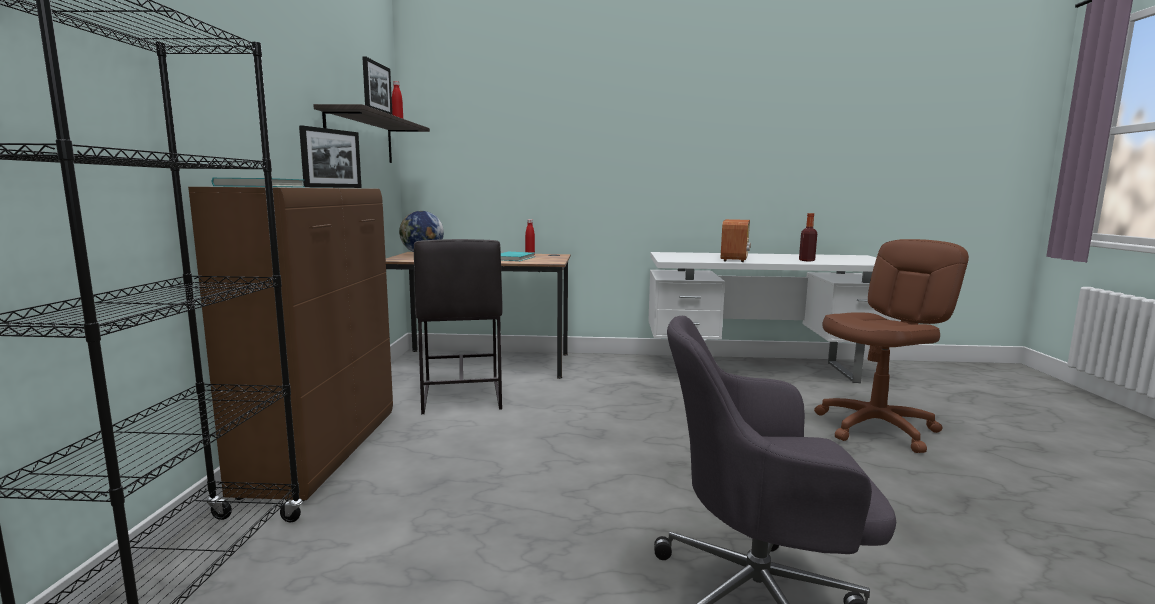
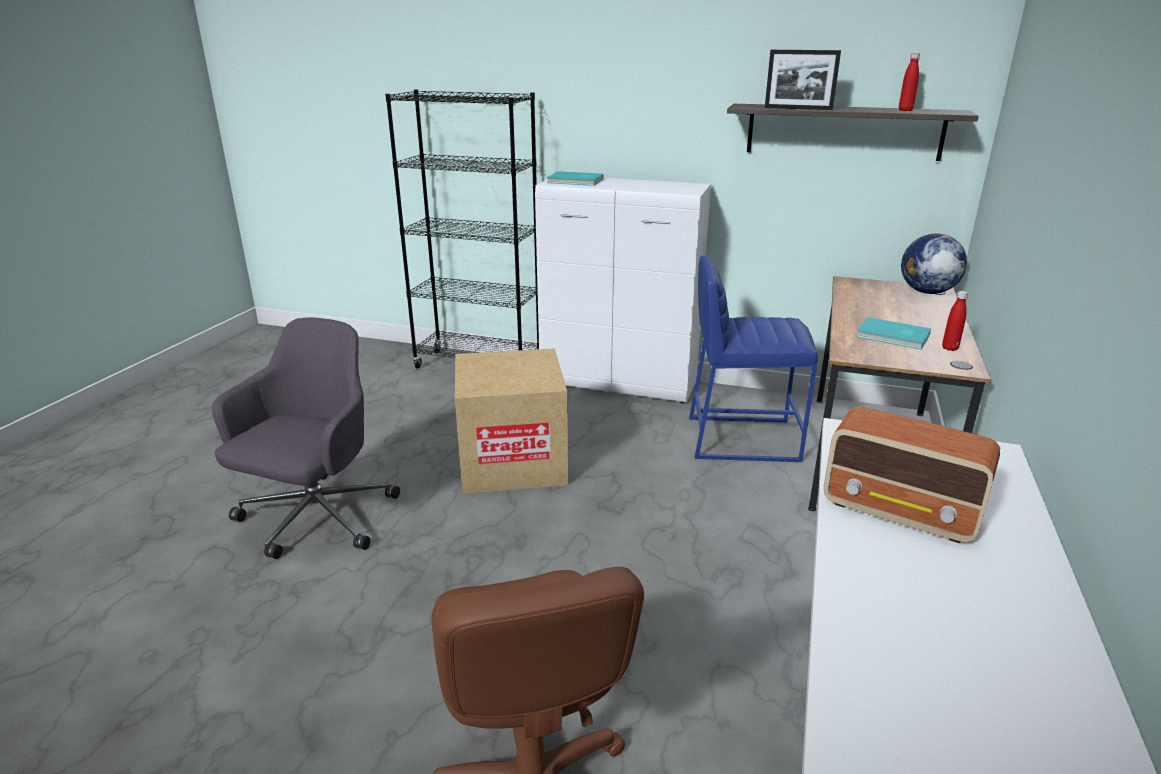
camera: 105 degrees right, 15 degrees up
brown cabinet [188,187,393,501] -> white cabinet [535,178,711,403]
picture frame [299,126,362,188] -> none
grey stool [414,239,502,414] -> blue stool [689,255,818,462]
bottle [799,213,817,261] -> none
none -> cardboard box [455,348,568,494]

